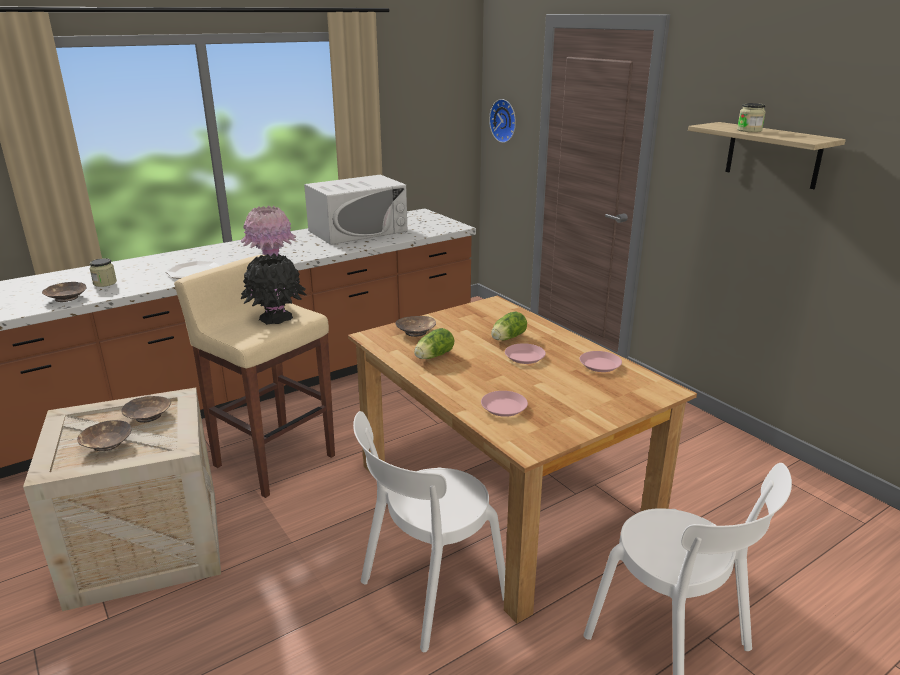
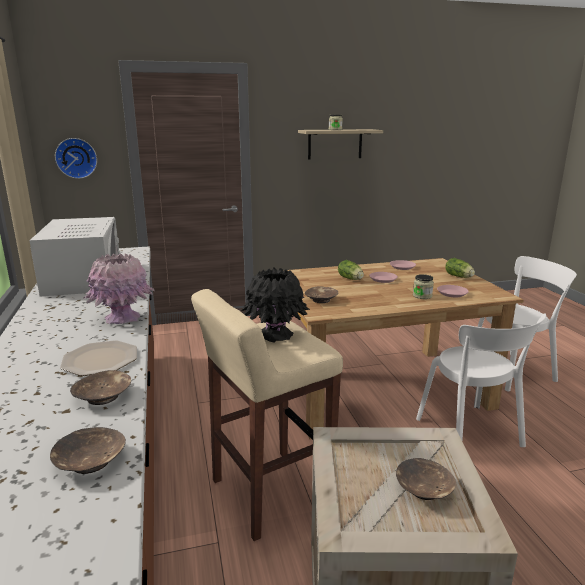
camera: 70 degrees left, 5 degrees down
jar [90,258,117,287] -> jar moved to [413,274,434,299]
brown bowl [121,396,171,423] -> brown bowl moved to [70,370,131,405]
lettuce [414,328,454,359] -> lettuce moved to [445,258,475,278]

